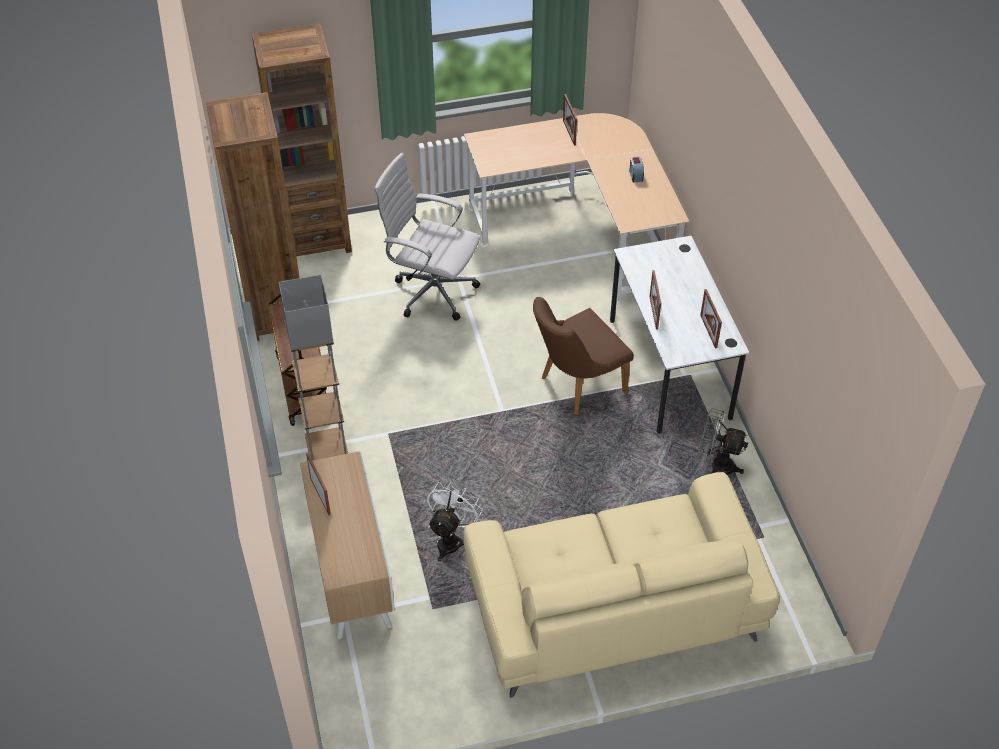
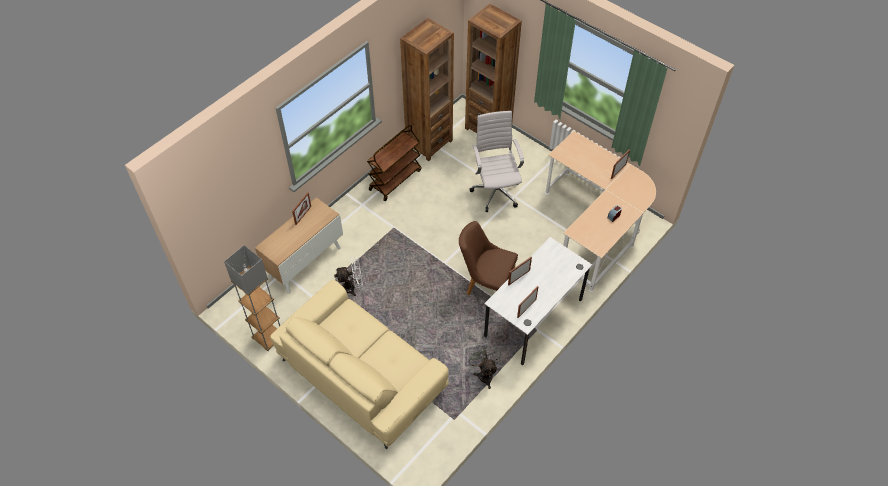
camera: 55 degrees right, 5 degrees up
grey floor lamp [279,275,349,461] -> grey floor lamp moved to [224,245,280,351]

